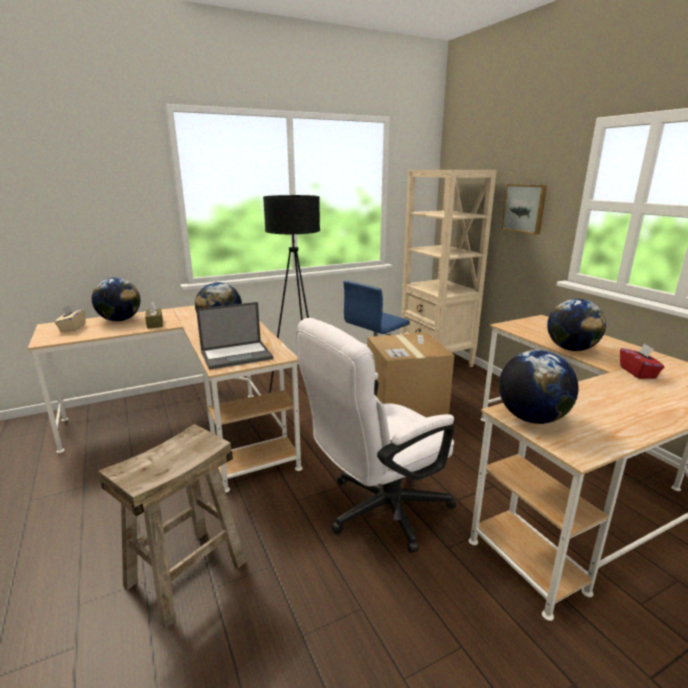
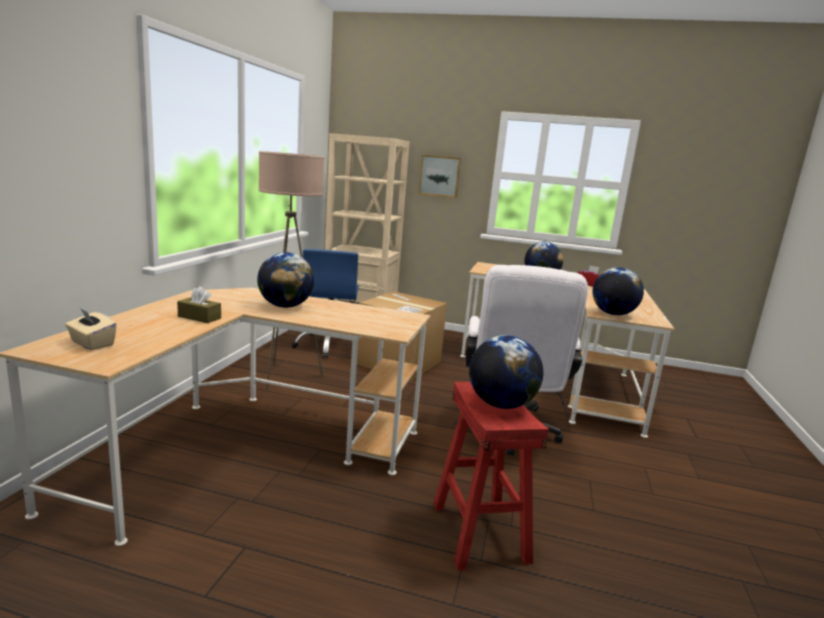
camera: 50 degrees left, 5 degrees down
globe [92,278,140,321] -> globe moved to [469,335,543,409]
beige stool [98,424,246,629] -> red stool [433,382,549,570]
laptop [196,302,273,370] -> none
black floor lamp [263,195,320,393] -> beige floor lamp [258,151,324,390]

